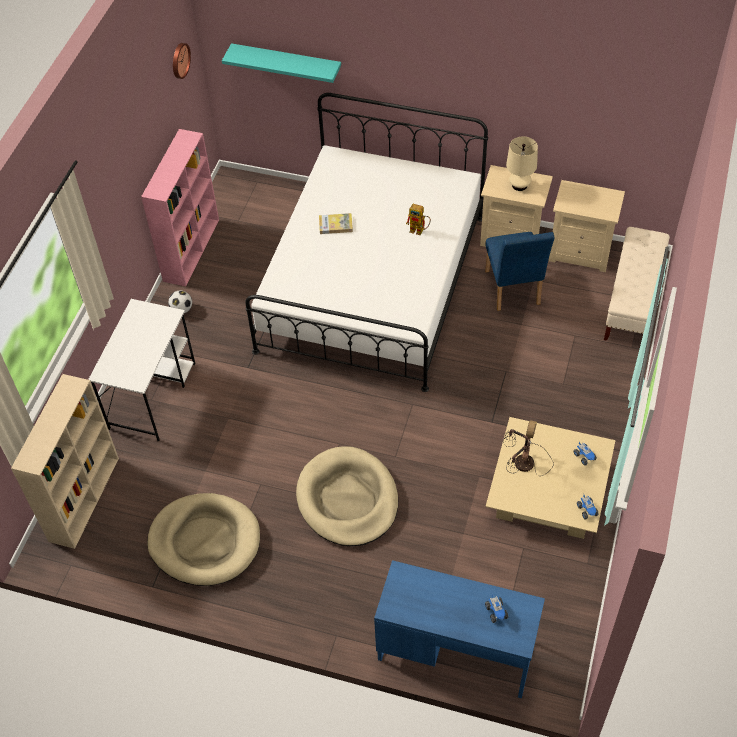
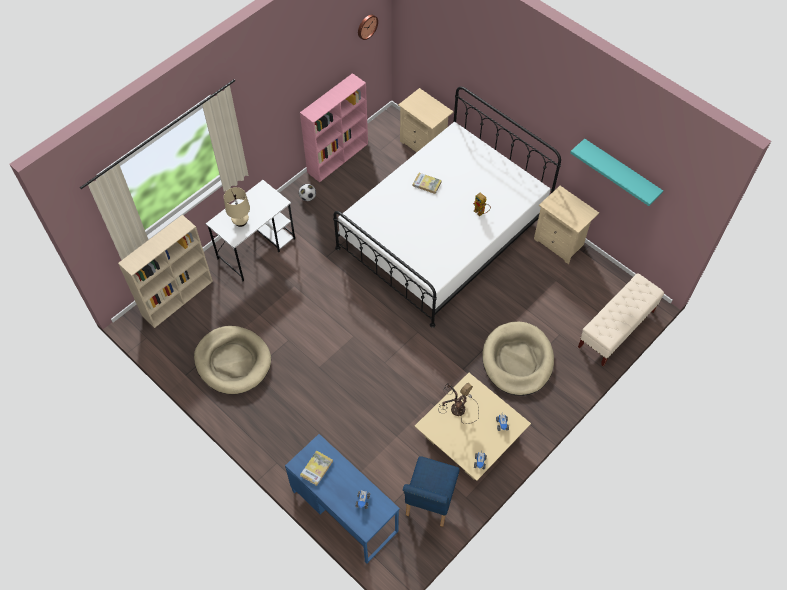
camera: 25 degrees right, 5 degrees up
turquoise shelf [222,43,341,83] -> turquoise shelf moved to [570,139,663,206]
beige dog bed [296,447,398,546] -> beige dog bed moved to [482,322,554,396]
blue chair [485,232,555,311] -> blue chair moved to [403,456,460,527]
beige table lamp [506,136,538,191] -> beige table lamp moved to [224,187,250,227]
beige nightstand [549,180,625,272] -> beige nightstand moved to [398,88,454,152]
none -> book [300,450,333,486]

